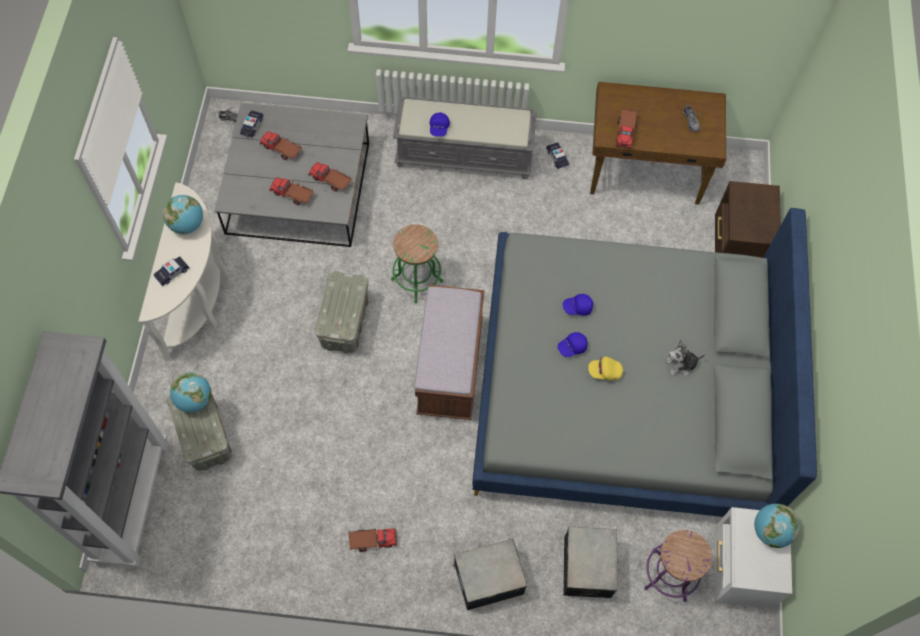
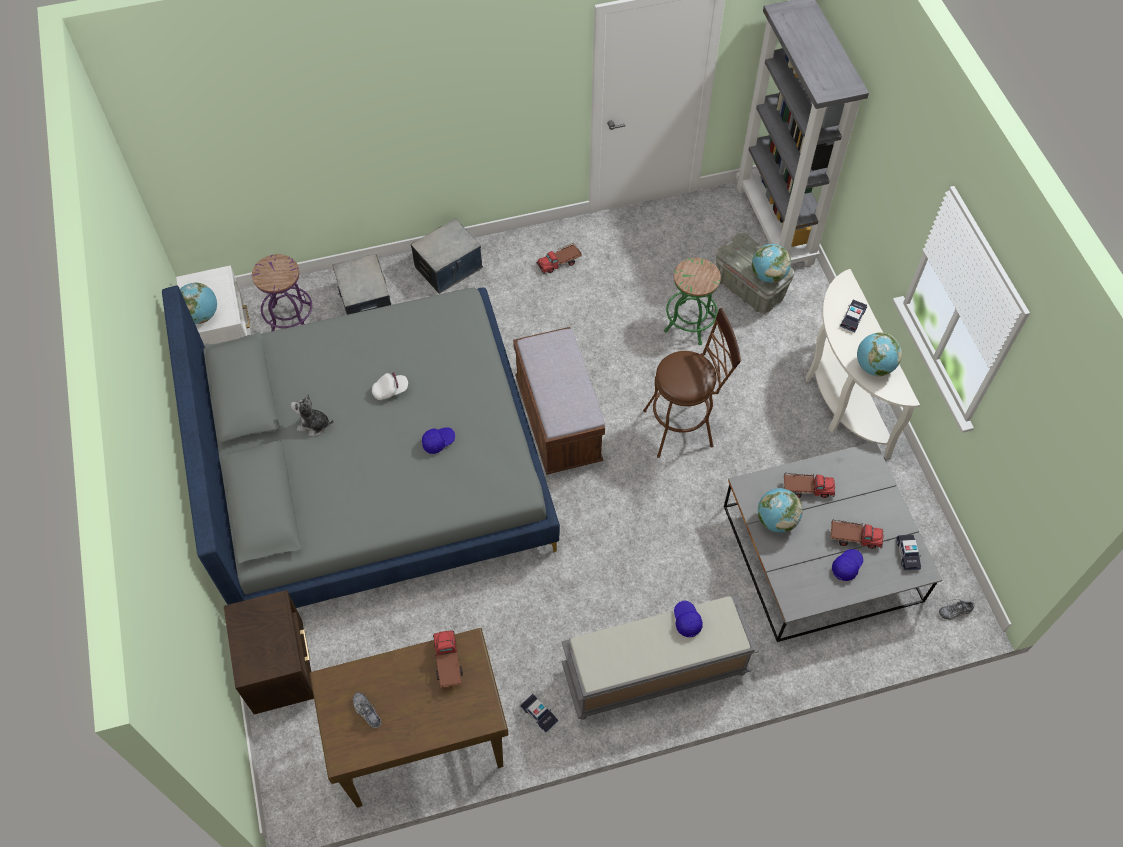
camera: 160 degrees right, 5 degrees down
toy truck [308,162,352,191] -> globe [758,488,803,533]
grey storage box [315,271,368,354] -> brown stool [643,308,741,458]
green stool [391,225,444,303] -> green stool moved to [664,258,721,345]
blue cap [557,332,588,357] -> blue cap moved to [832,549,863,581]
yellow cap [588,356,623,380] -> white cap [372,372,408,400]
plush toy [665,340,705,376] -> plush toy turned 135 degrees counterclockwise [290,393,334,436]

